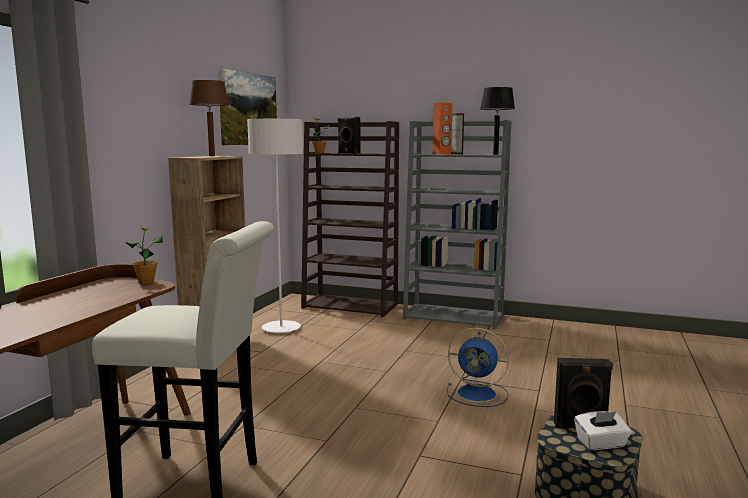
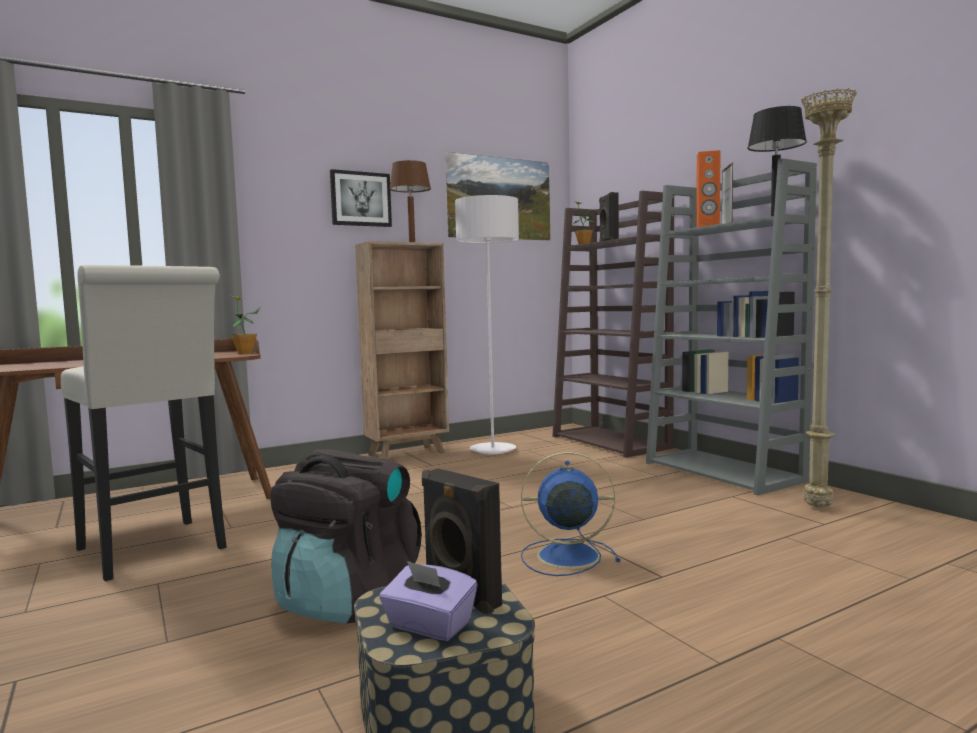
camera: 40 degrees right, 5 degrees down
blue fan [447,327,509,407] -> blue fan turned 120 degrees clockwise [521,452,620,576]
white tissue box [574,411,632,450] -> purple tissue box [379,561,477,641]
none -> black backpack [270,449,422,624]
none -> picture [330,169,392,227]
none -> beige floor lamp [801,88,857,508]

